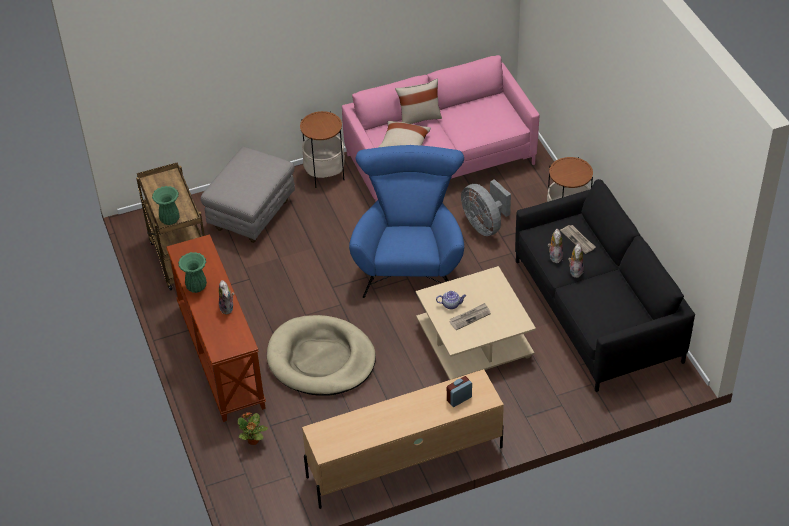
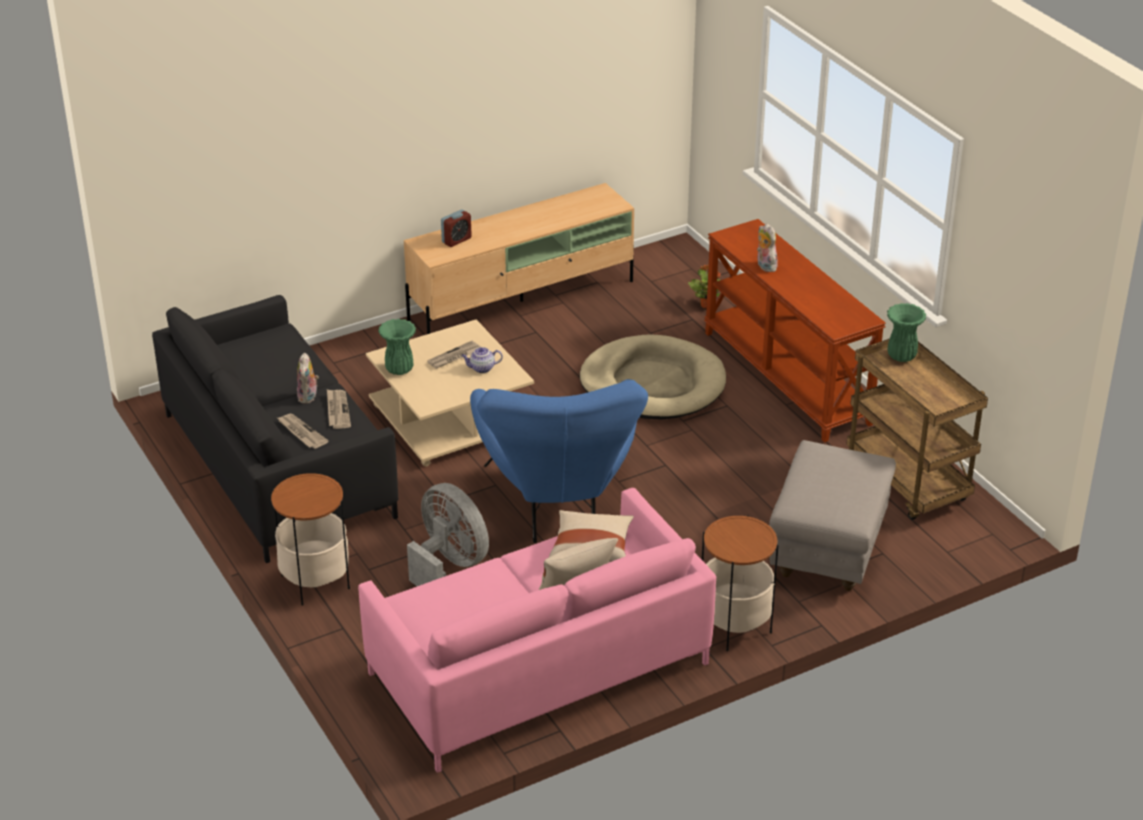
camera: 170 degrees right, 10 degrees down
green vase [178,252,207,293] -> green vase moved to [378,319,416,375]
plush toy [548,229,563,263] -> newspaper [327,390,351,429]

